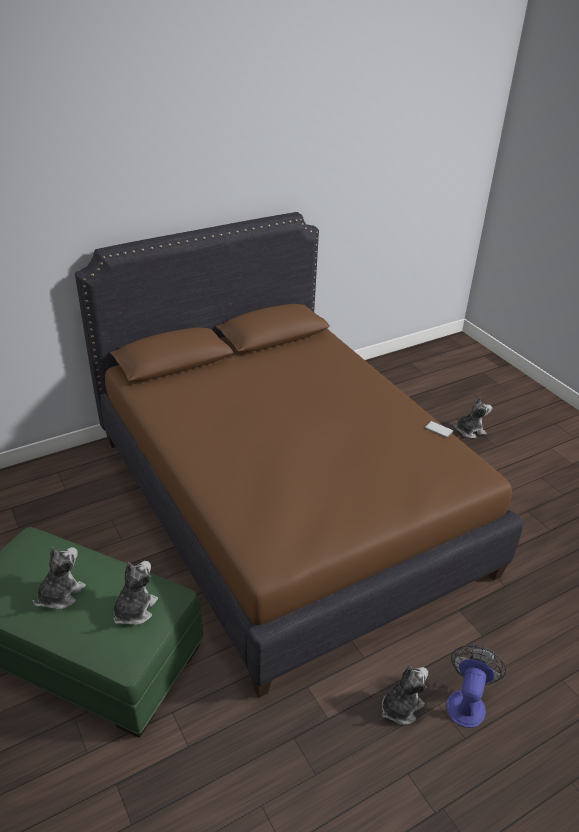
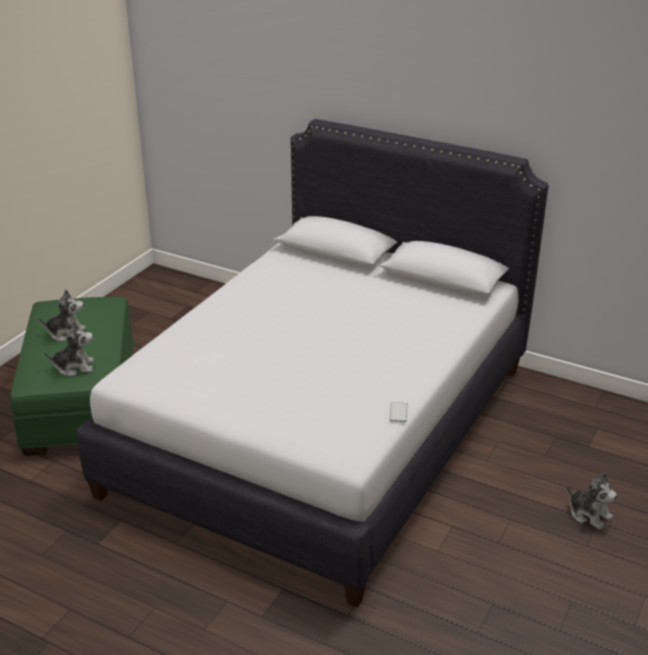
camera: 60 degrees right, 5 degrees down
brown bed [75,212,523,698] -> white bed [77,119,549,608]
plush toy [382,666,428,725] -> none
fan [446,645,506,728] -> none

